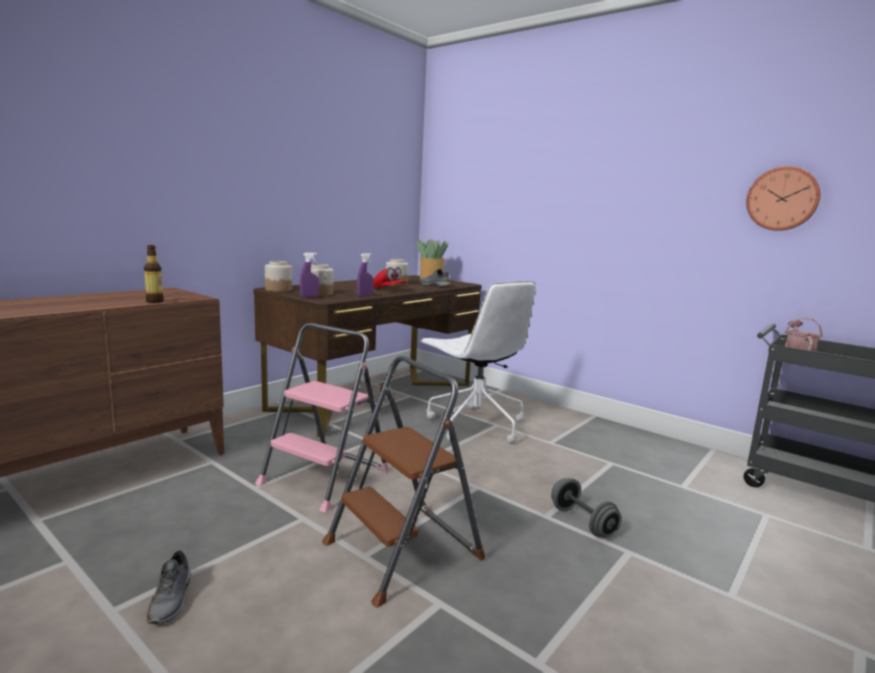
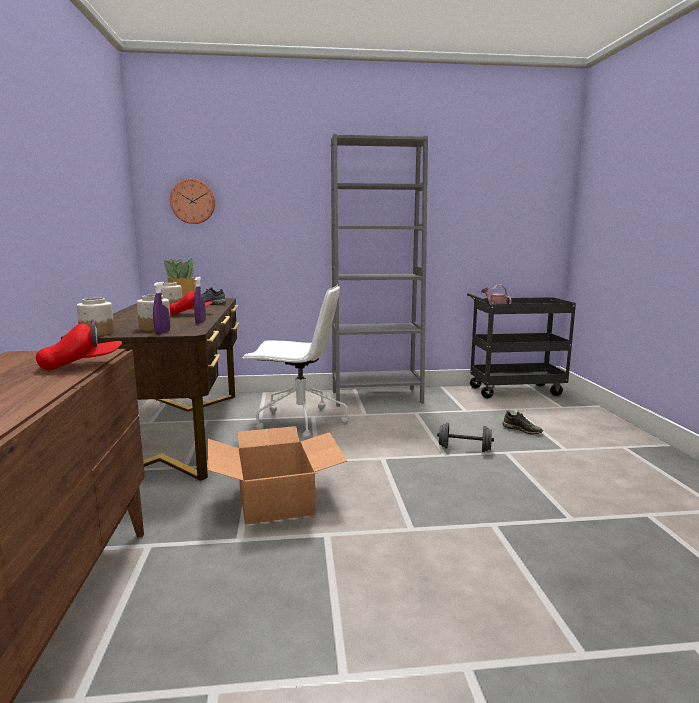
camera: 45 degrees left, 0 degrees up
bottle [144,245,164,303] -> red cap [36,319,122,371]
grey shoe [147,550,191,624] -> grey shoe moved to [502,411,543,434]
pink step ladder [255,323,388,512] -> cardboard box [208,426,347,525]
brown step ladder [322,356,485,608] -> none
wall clock [746,166,821,231] -> wall clock moved to [170,179,215,224]
none -> grey bookcase [331,134,428,407]

